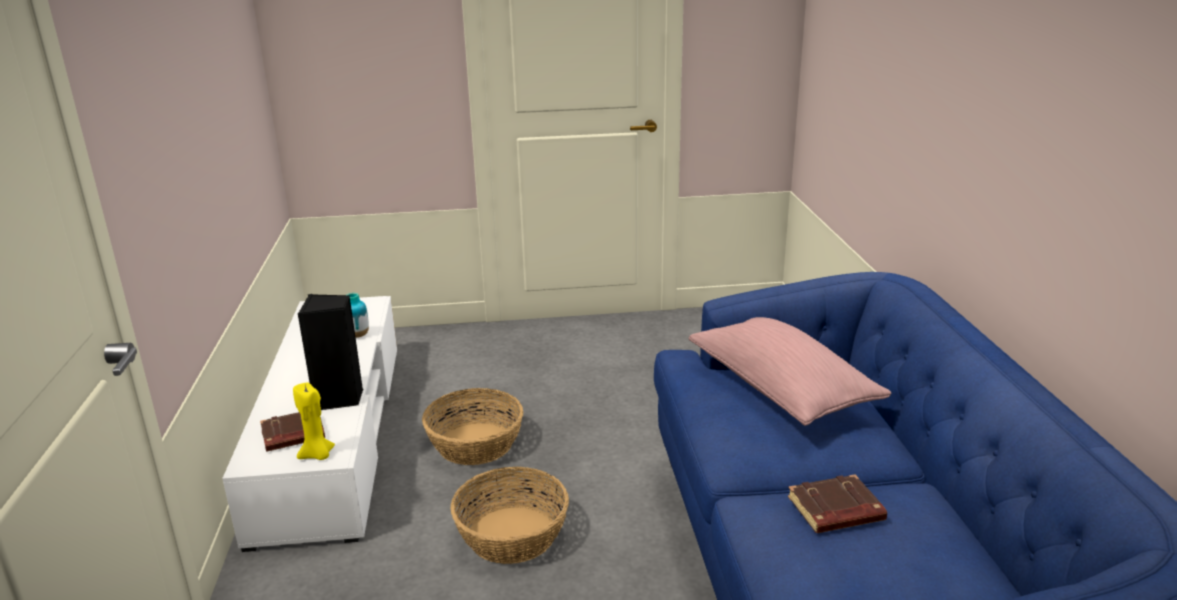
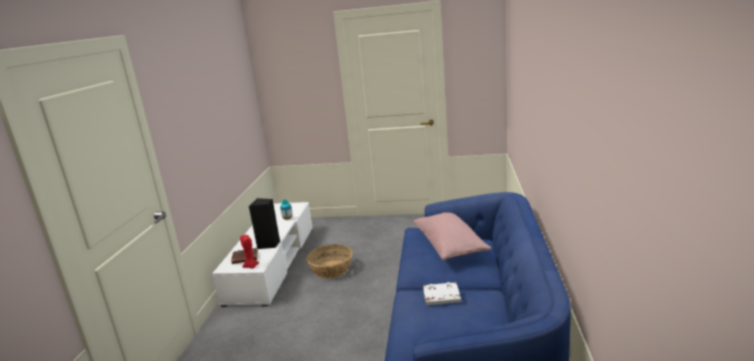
camera: 15 degrees right, 5 degrees down
yellow candle [293,382,335,460] -> red candle [240,235,259,269]
basket [451,467,569,564] -> none
brown book [788,475,887,533] -> white book [423,282,461,305]

